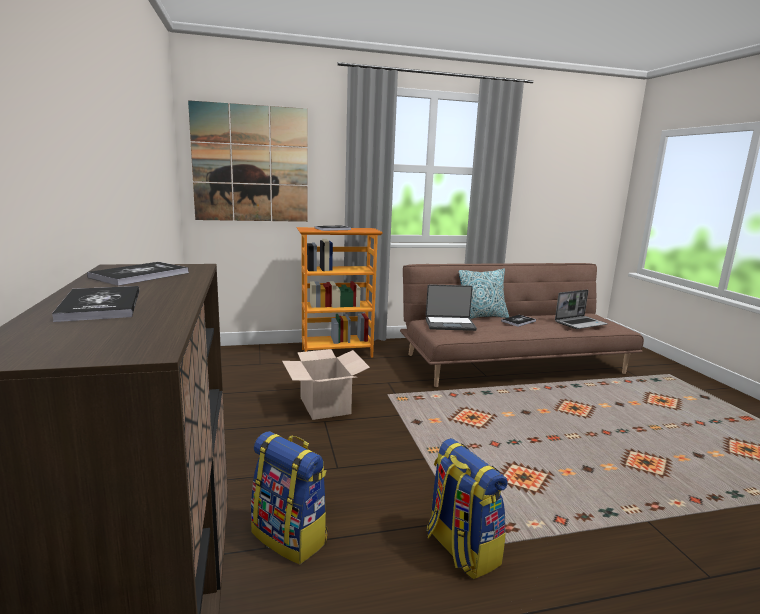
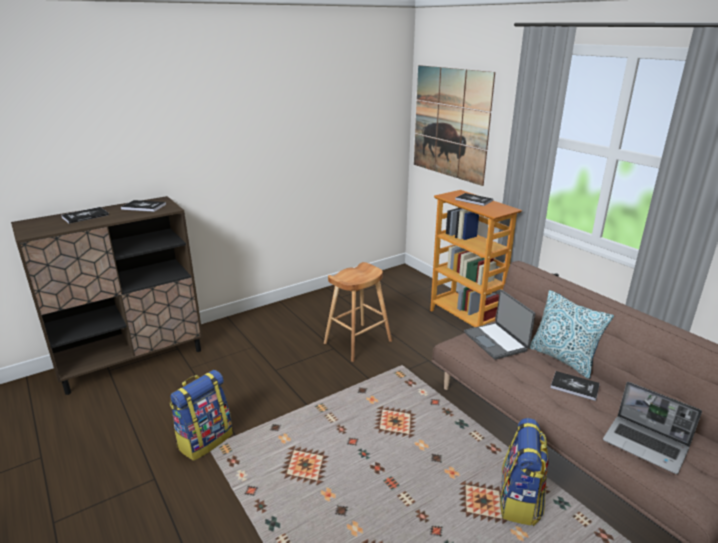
camera: 70 degrees right, 10 degrees up
backpack [251,431,328,564] -> backpack moved to [500,418,549,526]
cardboard box [282,349,370,420] -> brown stool [324,262,392,362]

